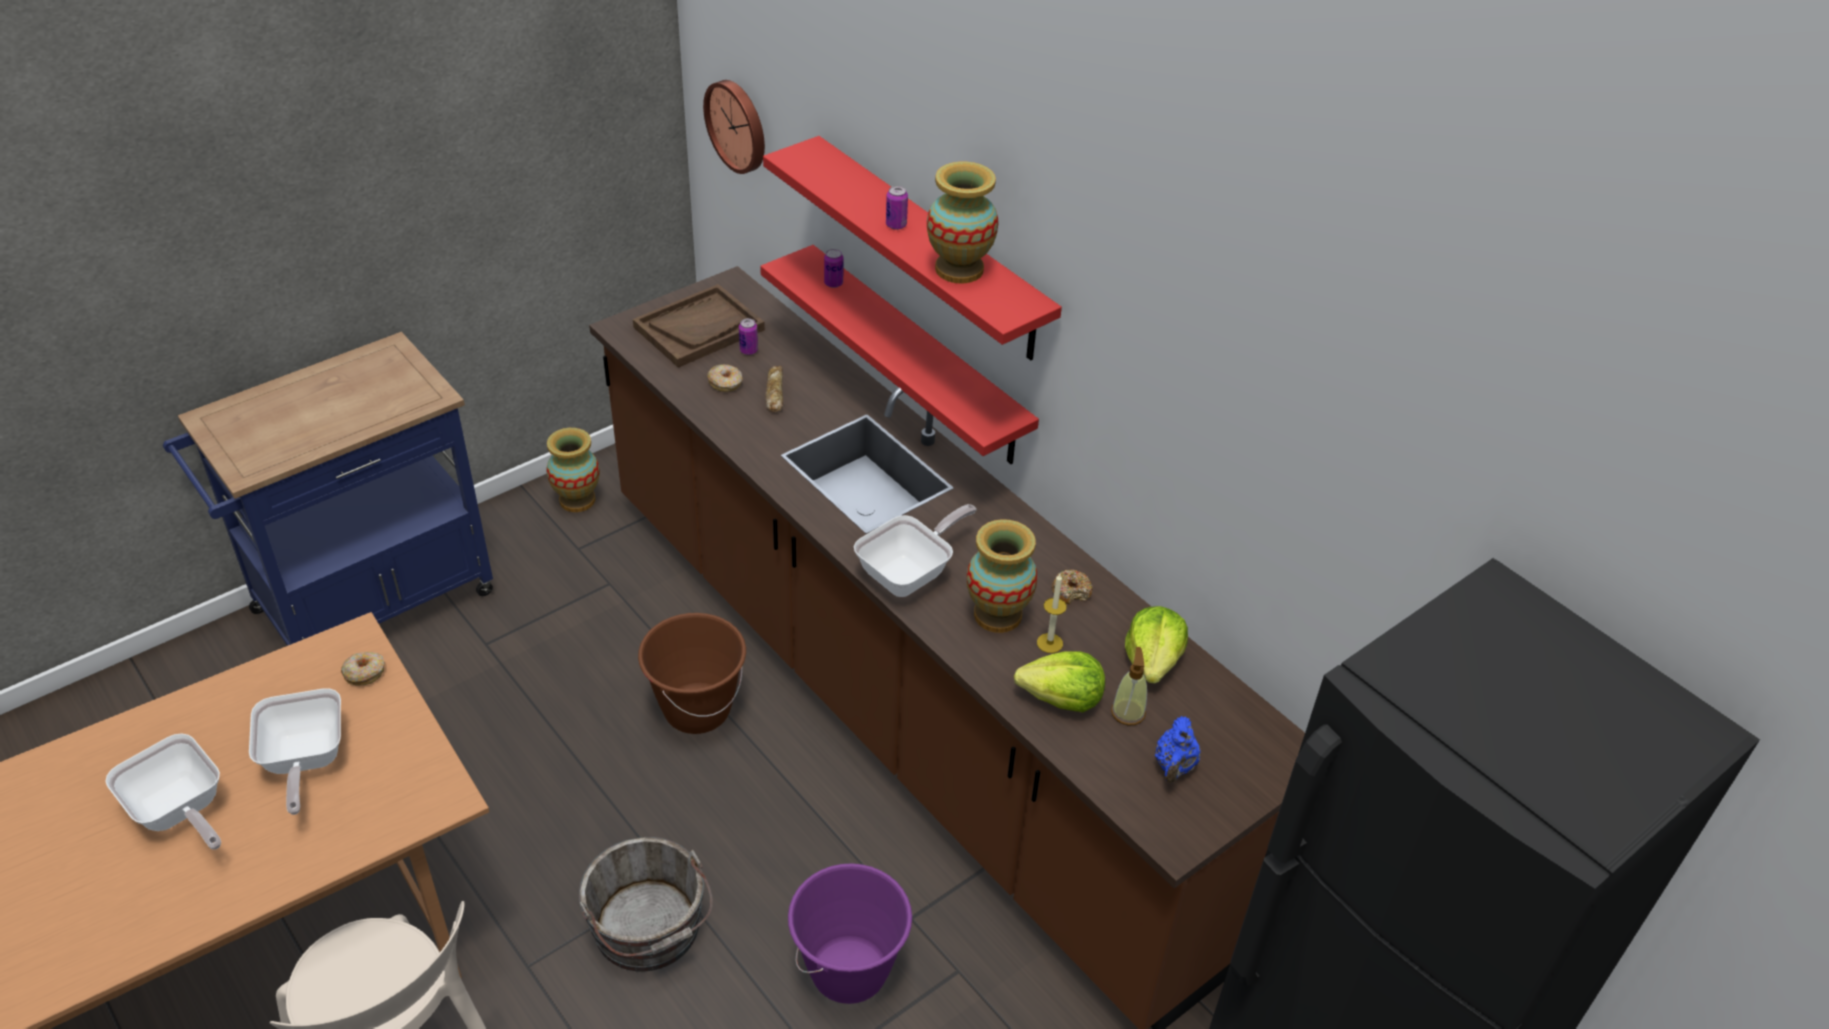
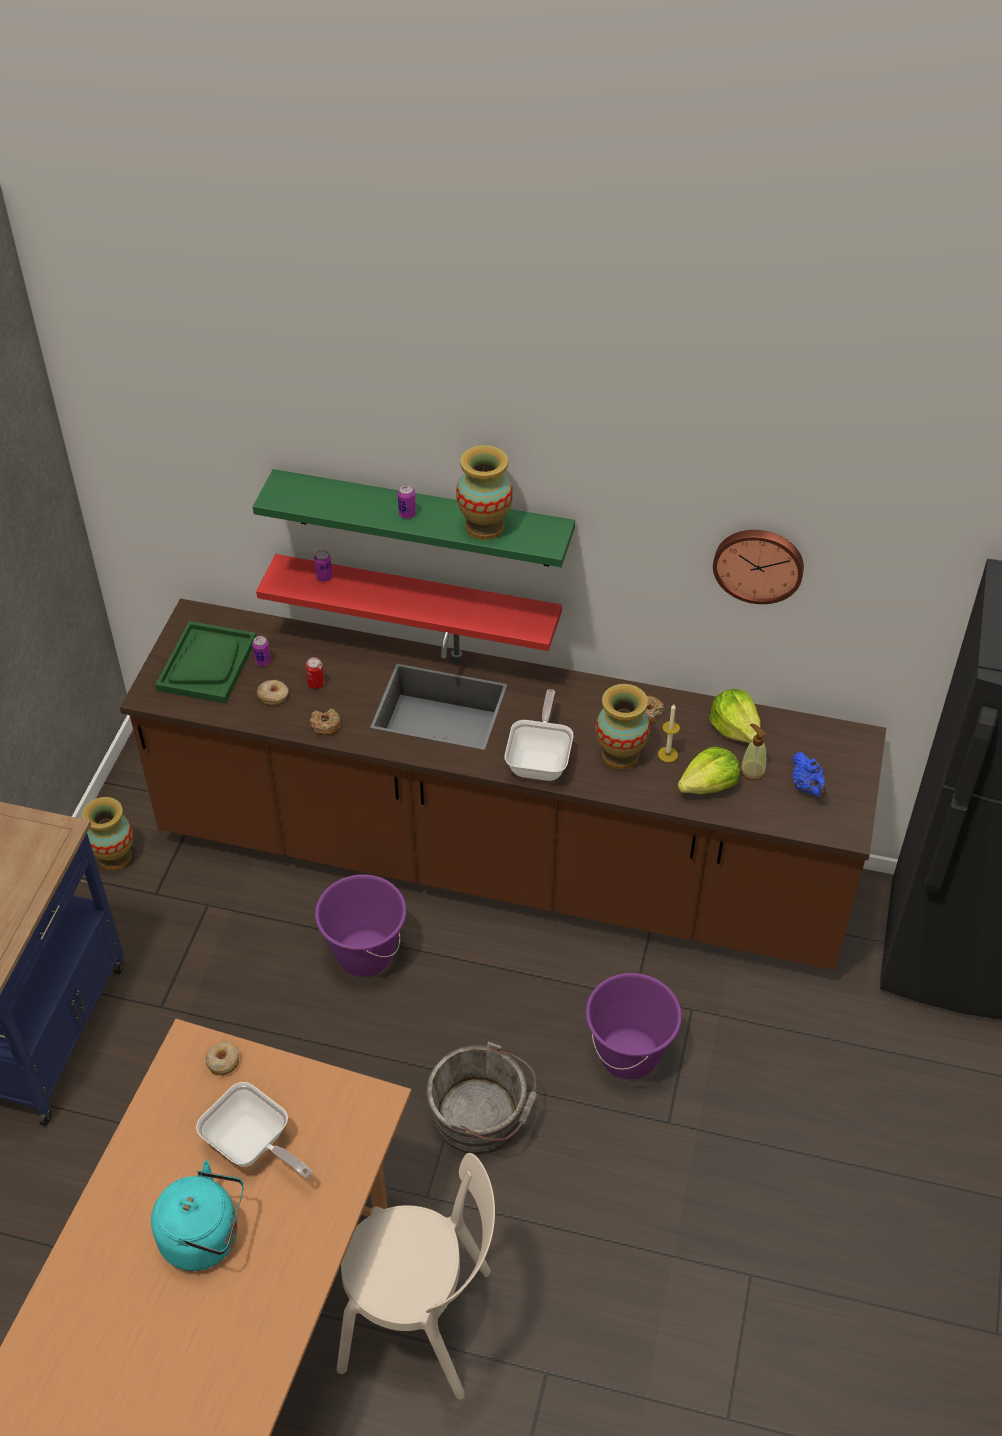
camera: 35 degrees left, 5 degrees up
frying pan [105,733,221,850] -> turquoise kettle [151,1161,244,1271]
brown tray [633,284,765,368] -> green tray [156,621,257,704]
brown bucket [638,613,746,734] -> purple bucket [315,874,406,977]
wall clock [703,80,765,174] -> wall clock moved to [713,530,804,604]
red shelf [763,136,1062,360] -> green shelf [253,469,575,567]
bread [765,366,783,412] -> can [305,657,325,689]
none -> donut [310,709,341,735]

